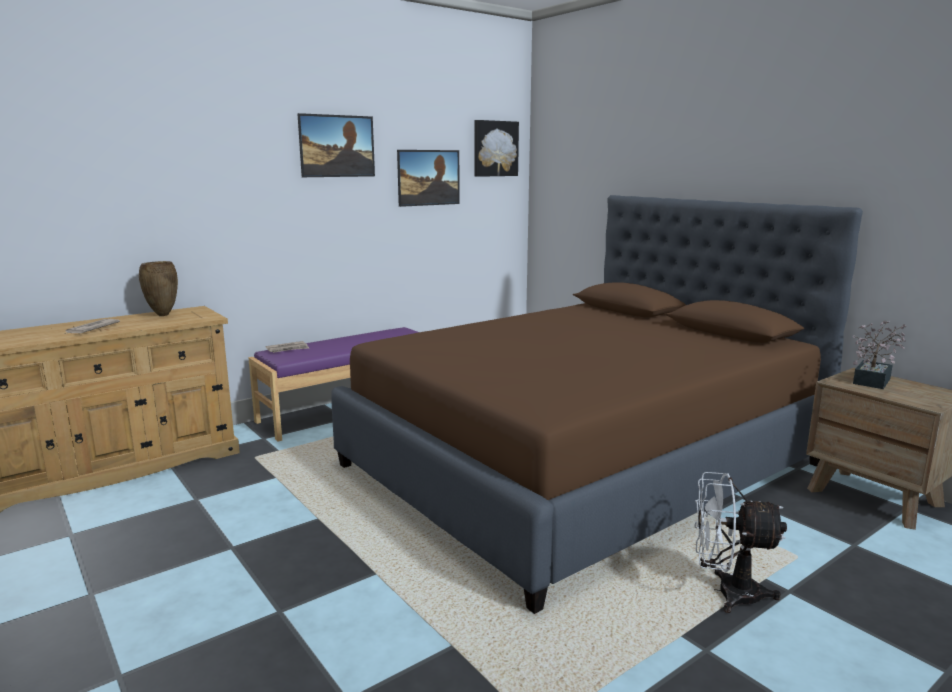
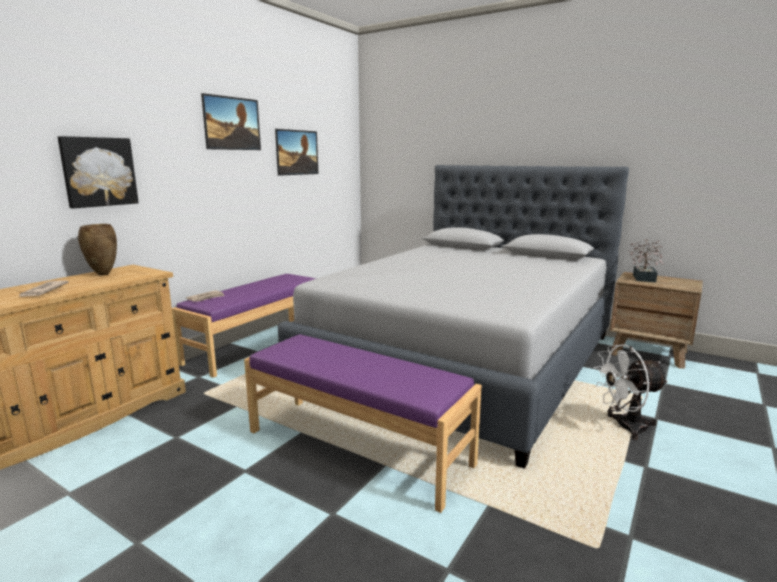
camera: 20 degrees left, 0 degrees up
brown bed [332,195,863,614] -> grey bed [278,165,629,469]
picture [474,120,519,177] -> picture moved to [58,136,139,209]
none -> purple bench [244,334,482,513]

